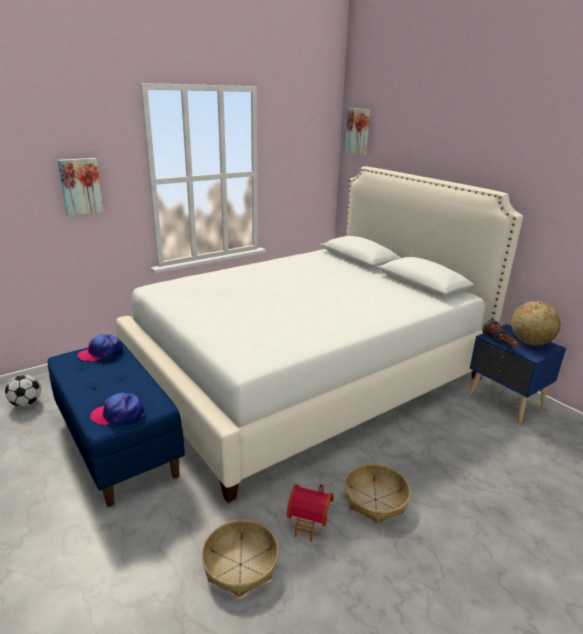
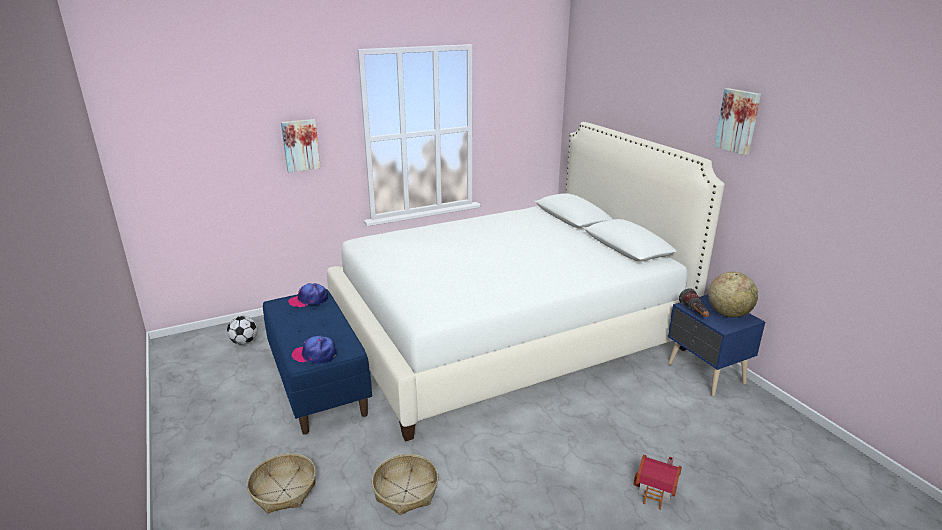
camera: 10 degrees right, 0 degrees up
toy house [287,484,333,541] -> toy house moved to [633,455,682,510]
basket [344,464,411,523] -> basket moved to [247,453,316,514]
picture [345,108,370,155] -> picture moved to [714,88,761,155]

